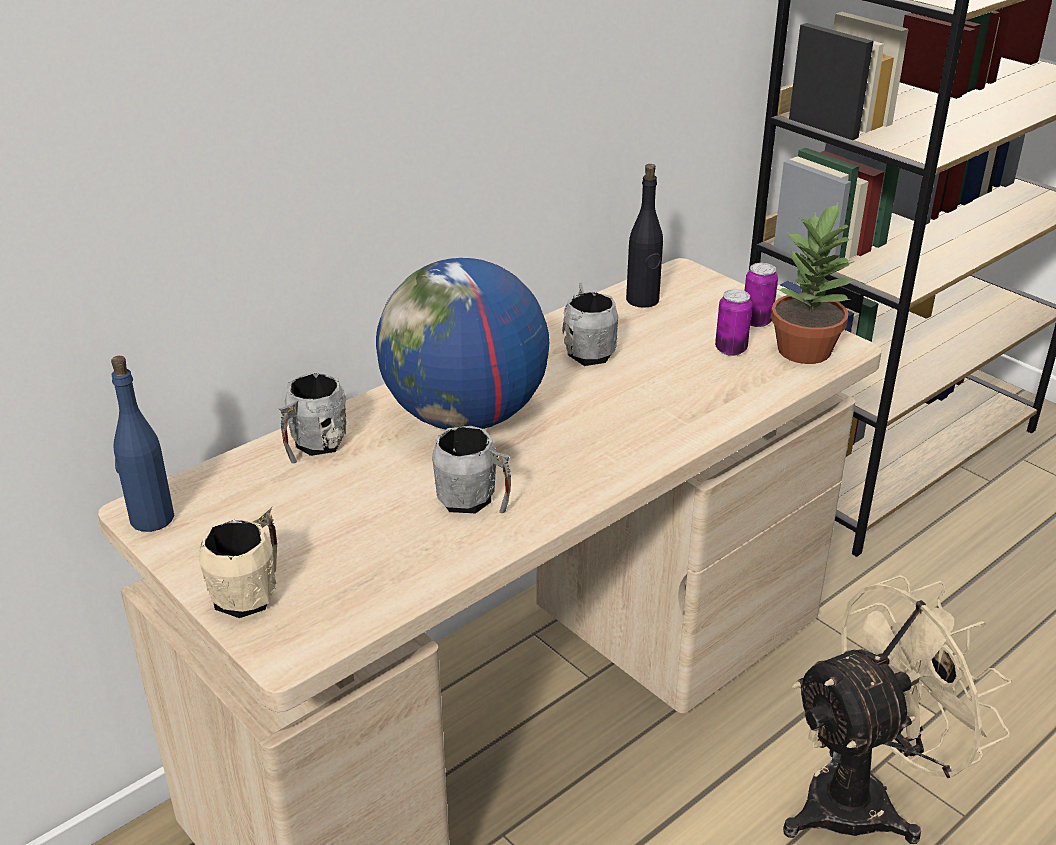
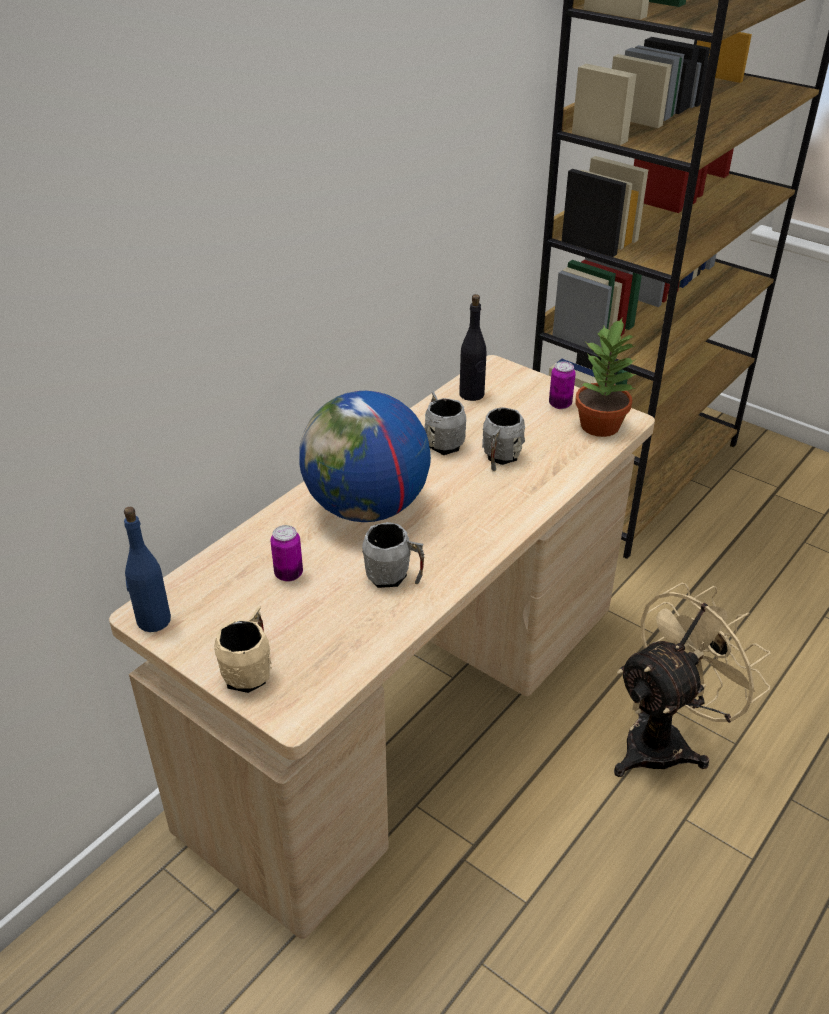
camera: 10 degrees left, 5 degrees up
grey mug [279,373,346,464] -> grey mug moved to [482,407,525,471]
can [715,289,752,356] -> can moved to [270,525,303,582]

